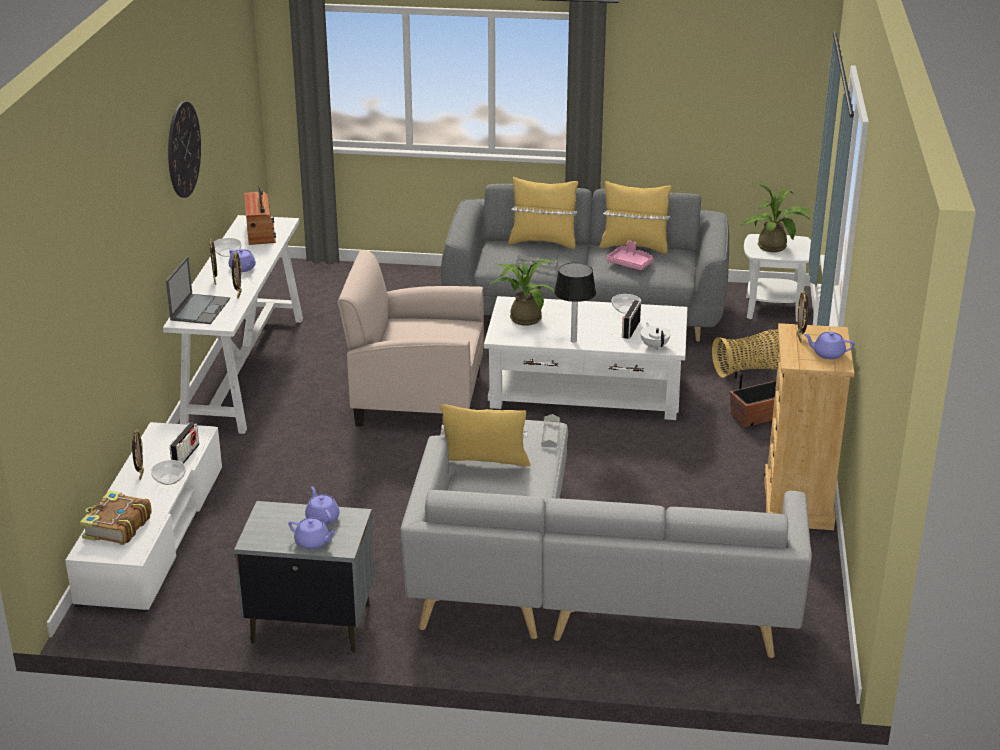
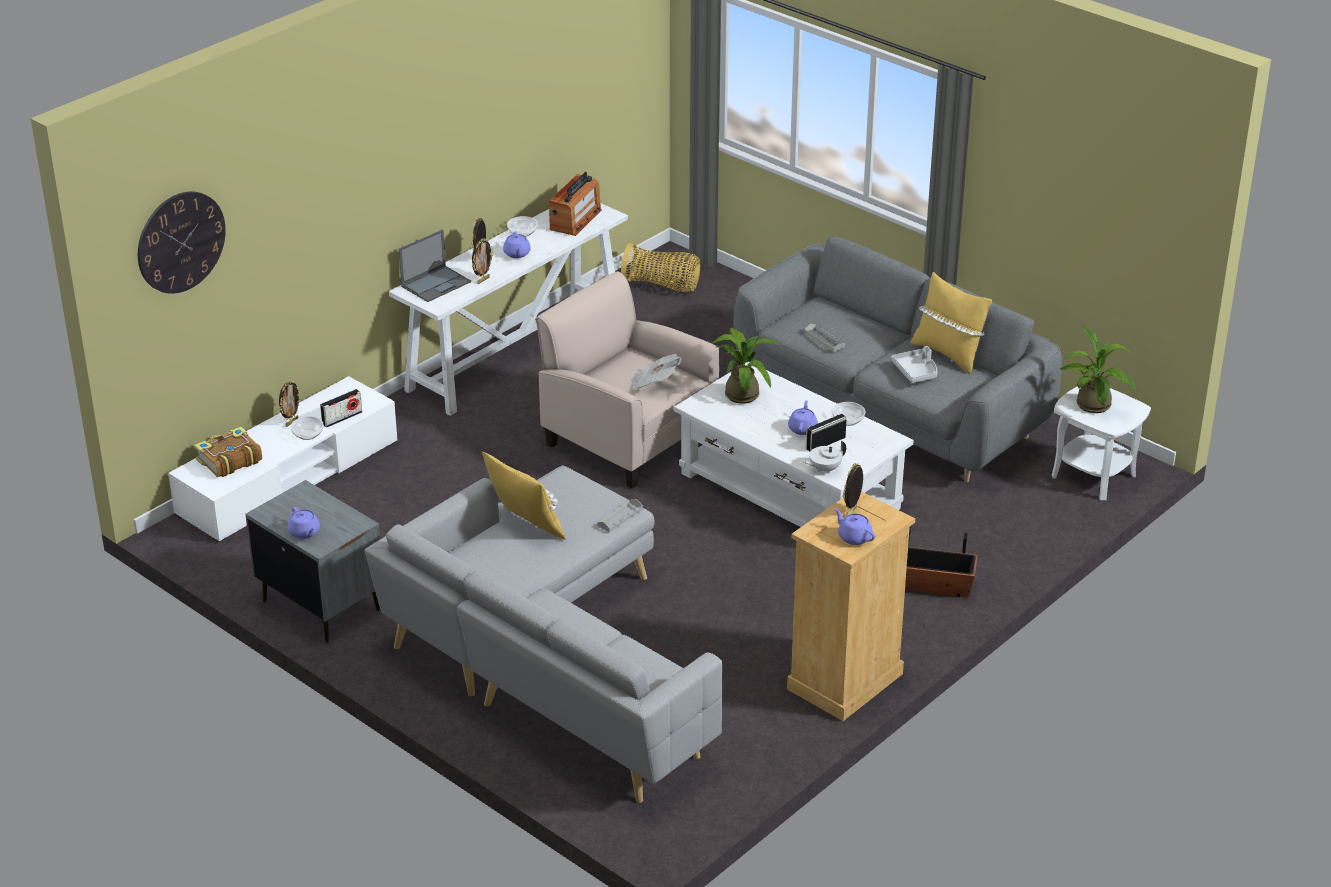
camera: 35 degrees right, 5 degrees up
wall clock [168,101,201,198] -> wall clock moved to [138,192,226,294]
purple teapot [305,486,340,525] -> purple teapot moved to [788,400,818,435]
yellow pillow [508,177,578,249] -> none
table lamp [554,263,596,343] -> none
pink tray [606,241,653,270] -> grey tray [891,346,937,383]
white teapot [640,323,671,350] -> white teapot turned 135 degrees counterclockwise [803,441,846,473]
basket [712,329,779,378] -> basket moved to [621,243,700,292]
none -> newspaper [630,354,681,390]

